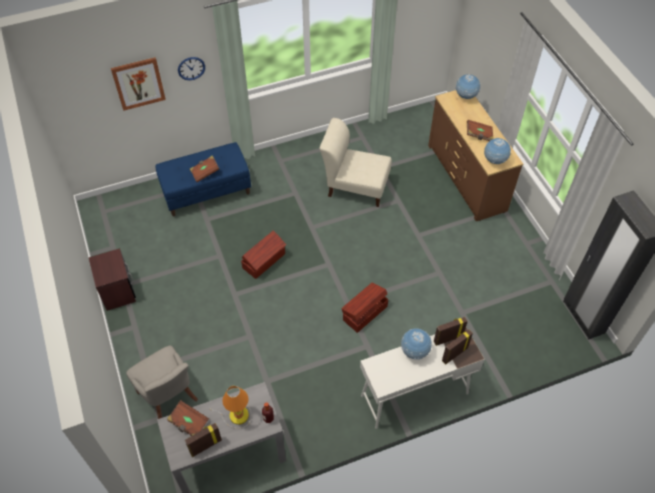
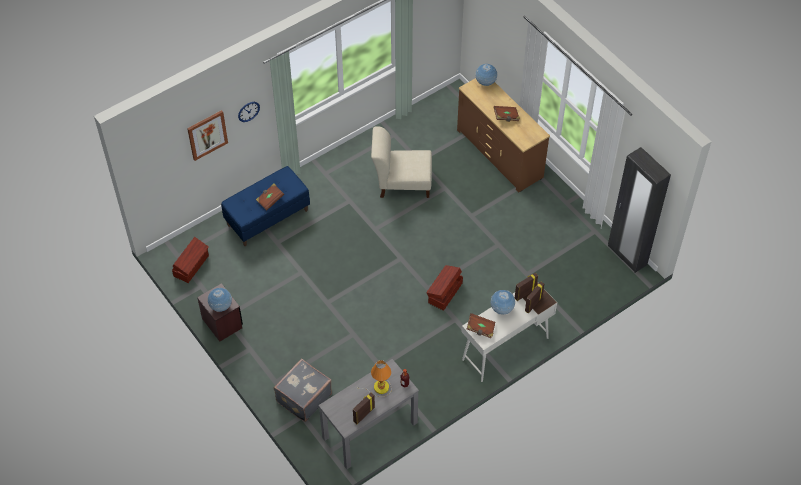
camera: 15 degrees left, 0 degrees up
grey chair [126,346,198,419] -> grey suitcase [274,358,332,422]
brown book [167,400,209,436] -> brown book moved to [467,313,495,338]
brown storage box [241,230,286,279] -> brown storage box moved to [172,237,209,283]
globe [484,138,511,164] -> globe moved to [208,288,232,312]

